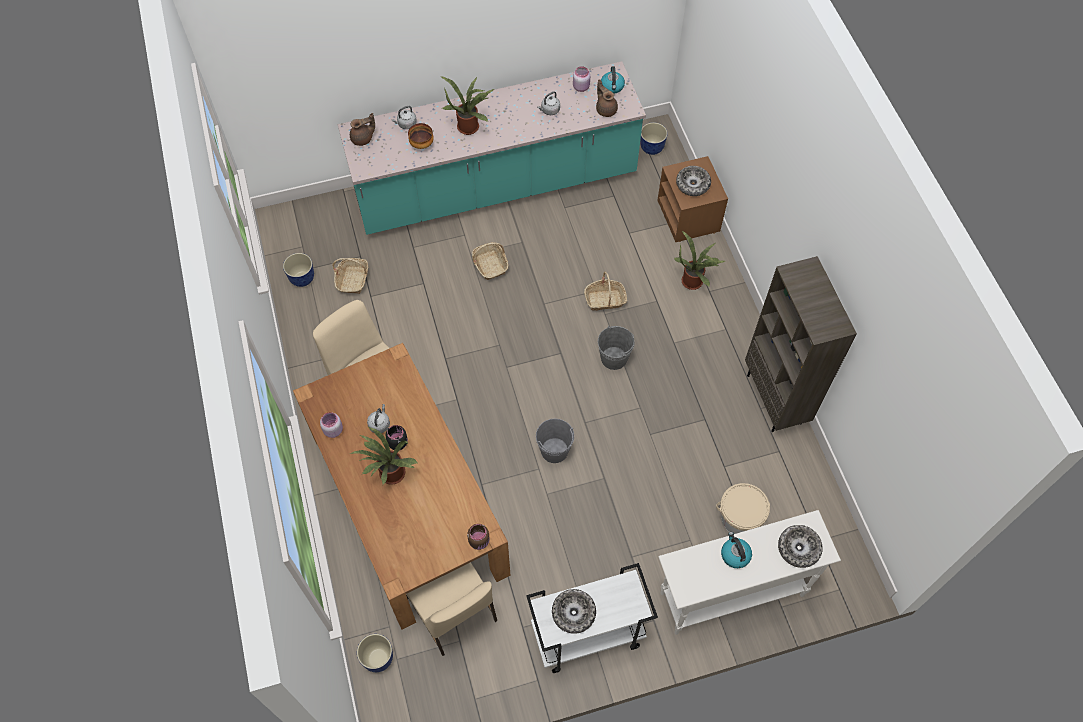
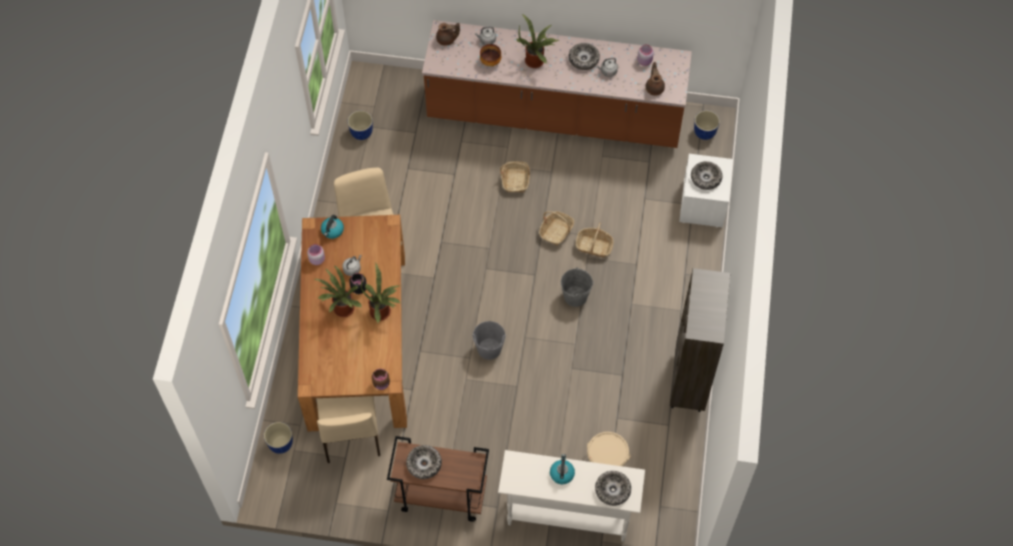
camera: 25 degrees right, 0 degrees up
basket [332,258,368,294] -> basket moved to [539,211,574,246]
turquoise counter [338,61,646,235] -> brown counter [422,20,692,148]
white cart [526,563,658,673] -> brown cart [387,436,489,522]
kettle [601,66,625,94] -> kettle moved to [321,215,344,239]
brown nightstand [657,156,728,242] -> white nightstand [679,154,733,227]
potted plant [674,231,725,290] -> potted plant moved to [361,263,401,323]
none -> bowl [569,43,600,70]

